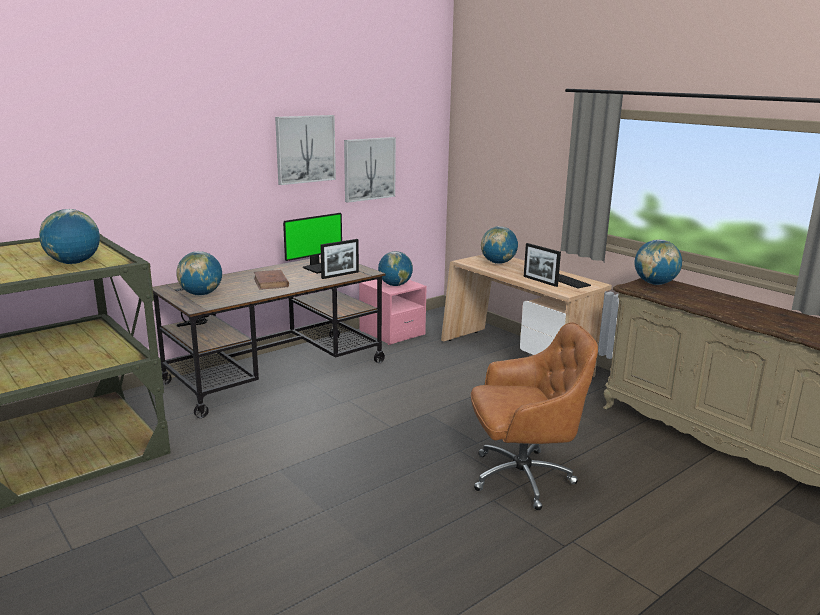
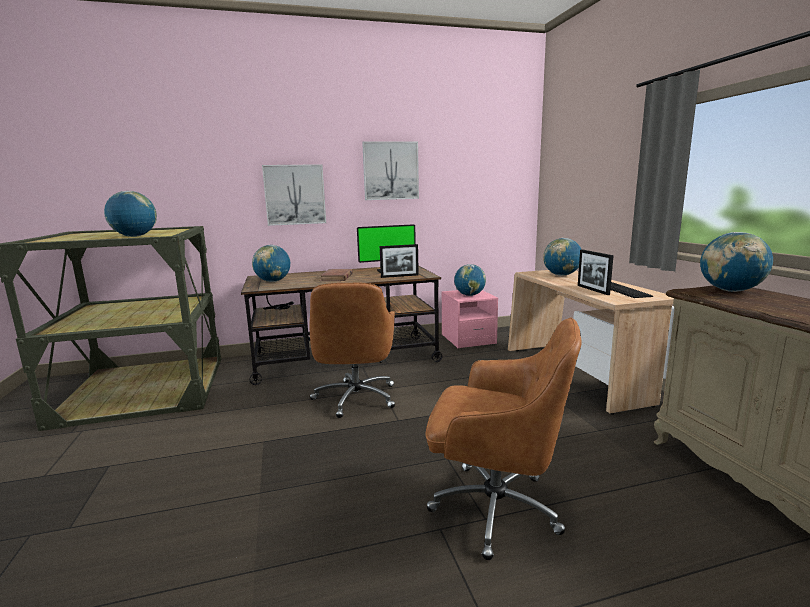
camera: 25 degrees right, 5 degrees down
picture [344,137,396,203] -> picture moved to [262,164,326,226]
none -> brown office chair [310,283,395,418]

